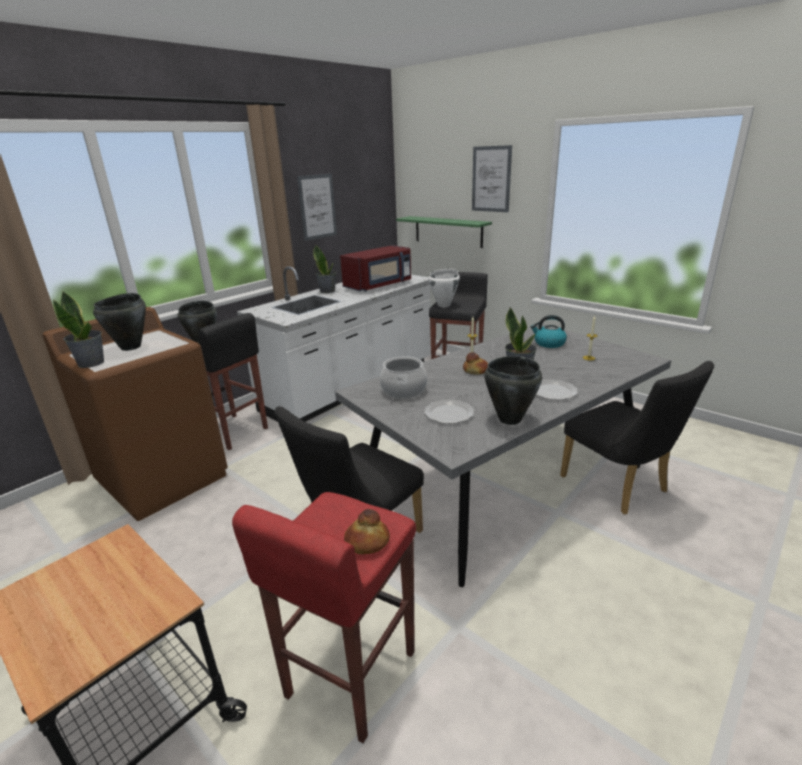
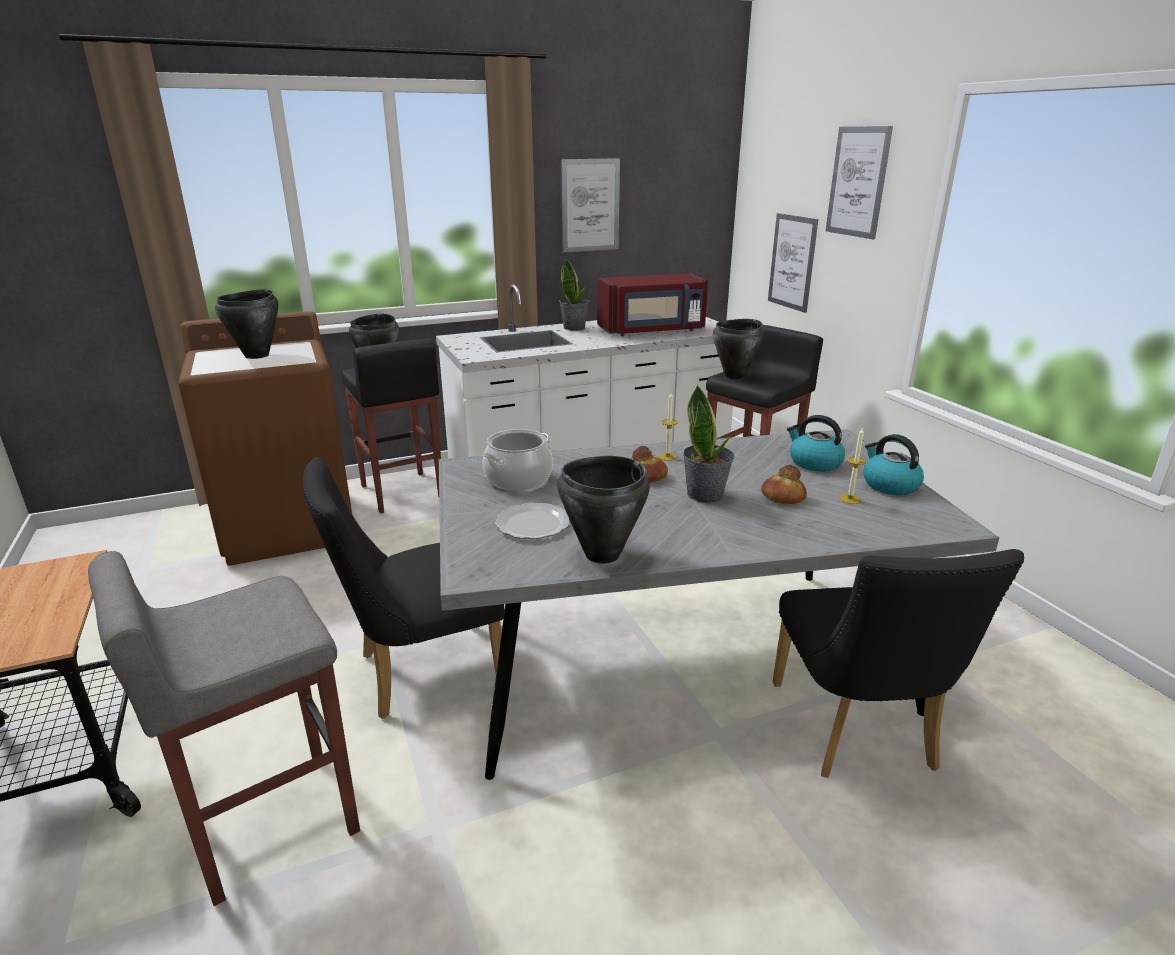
camera: 25 degrees right, 0 degrees up
potted plant [53,292,104,368] -> none
red stool [232,492,416,743] -> grey stool [88,551,360,906]
bread [344,509,390,554] -> bread moved to [761,465,807,504]
green shelf [396,216,492,248] -> picture [768,213,818,313]
white cooking pot [428,269,460,307] -> black cooking pot [713,319,764,379]
plate [536,379,578,400] -> none
none -> kettle [863,434,924,495]

